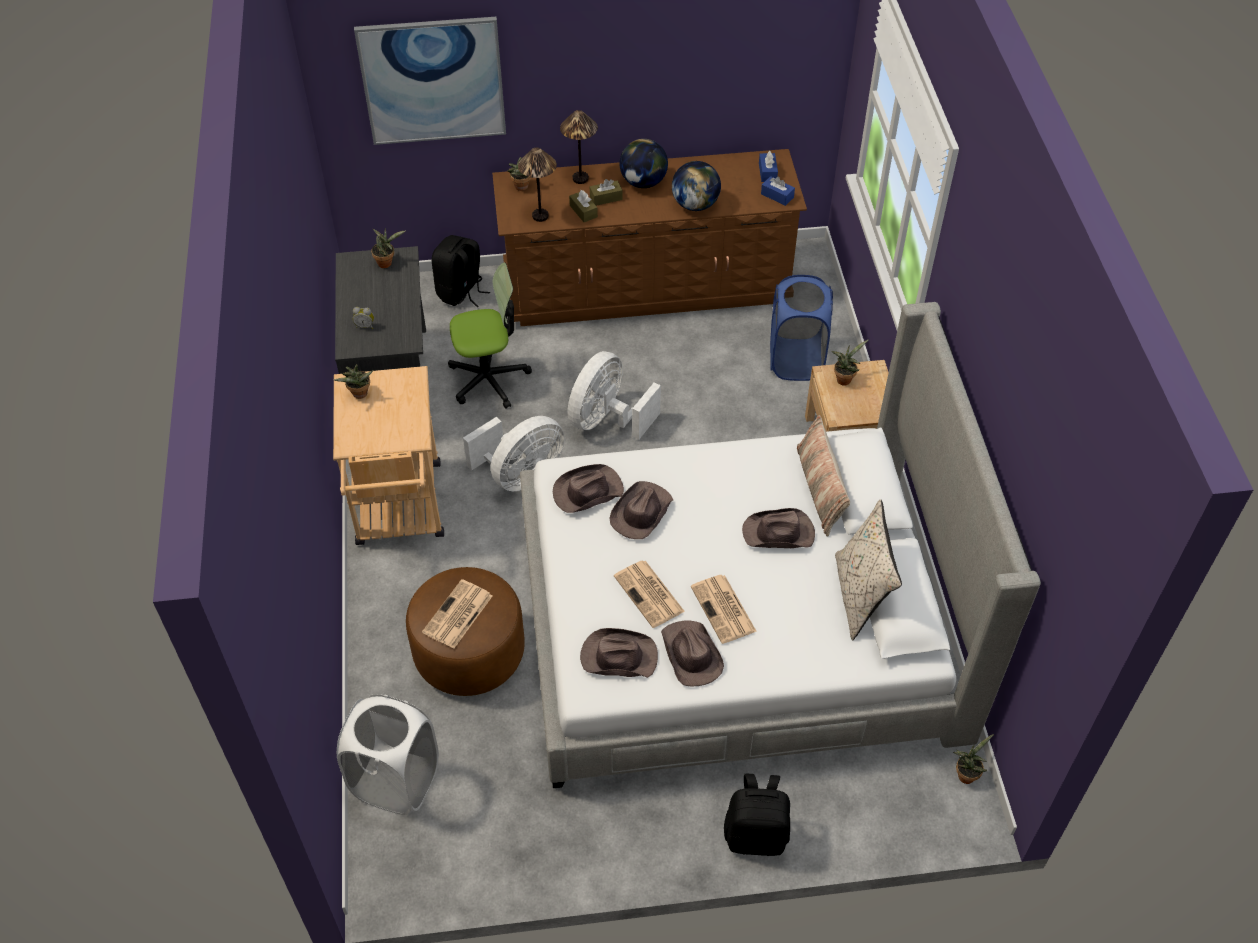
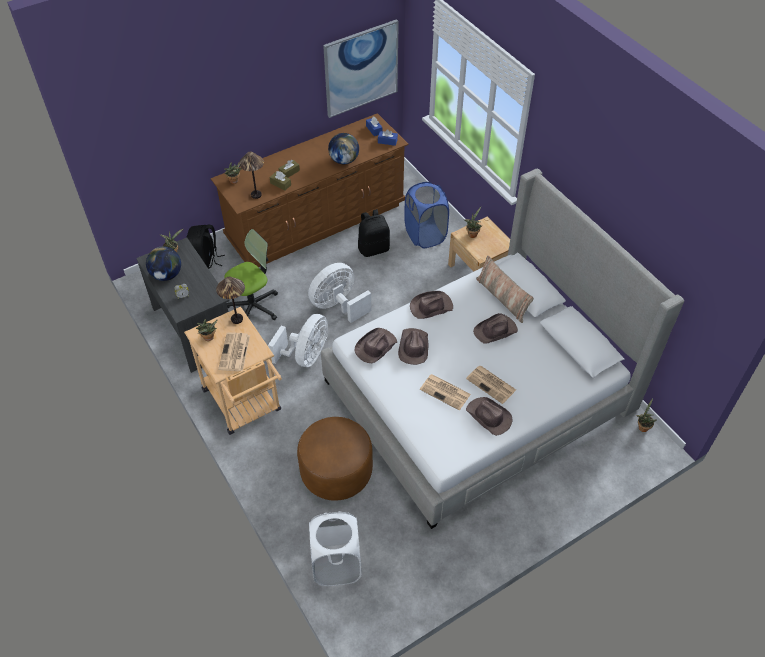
camera: 25 degrees left, 0 degrees up
picture [354,17,506,145] -> picture moved to [323,19,399,118]
newspaper [422,579,492,649] -> newspaper moved to [218,332,250,372]
table lamp [560,110,598,184] -> table lamp moved to [216,277,245,324]
white fan [567,351,661,440] -> white fan turned 45 degrees clockwise [308,263,371,323]
brown hat [580,628,658,678] -> brown hat moved to [410,291,453,319]
globe [619,139,668,188] -> globe moved to [146,246,181,281]
black backpack [724,774,790,856] -> black backpack moved to [358,209,390,257]
beige pillow [835,499,902,640] -> none

